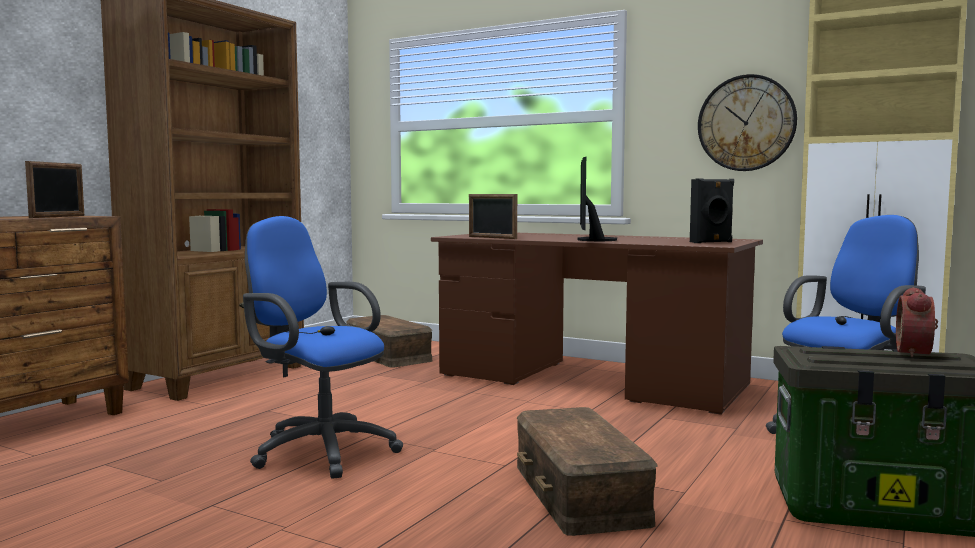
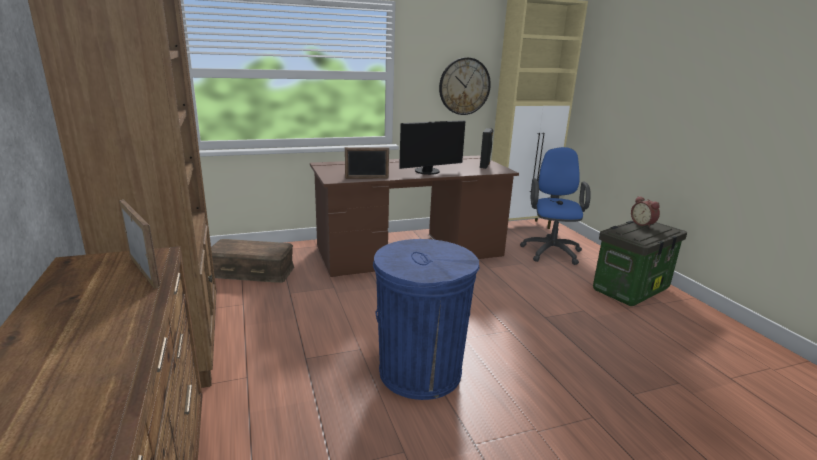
camera: 50 degrees left, 15 degrees up
blue office chair [243,216,403,479] -> blue trash can [373,239,479,400]
brown storage box [517,407,658,536] -> none
monitor [577,157,617,241] -> monitor turned 75 degrees counterclockwise [399,120,465,175]

